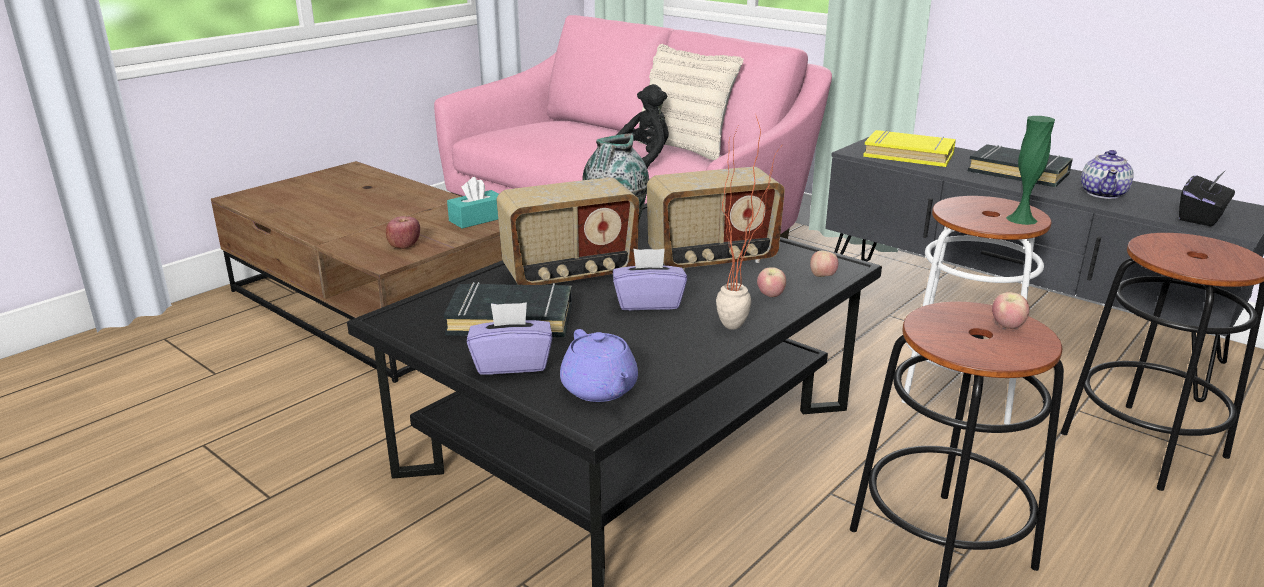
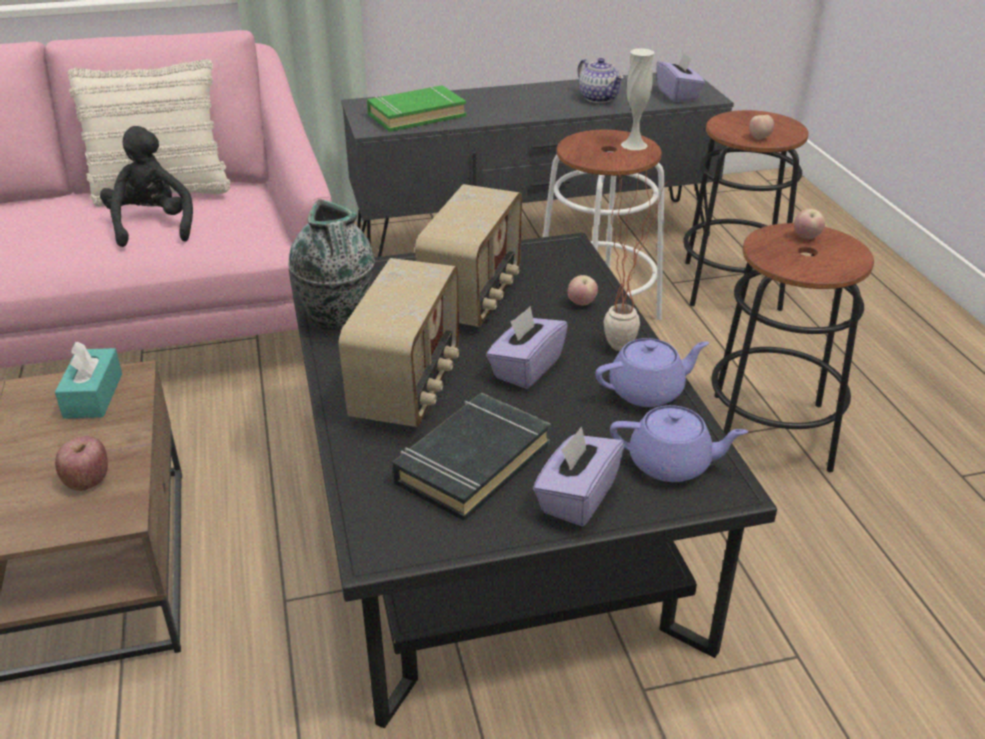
camera: 55 degrees left, 10 degrees up
apple [810,251,838,277] -> apple moved to [749,115,774,140]
yellow book [863,130,956,167] -> green book [367,85,466,132]
black book [968,144,1073,187] -> none
green vase [1006,116,1055,225] -> white vase [621,48,654,150]
black tissue box [1179,170,1235,226] -> purple tissue box [656,53,705,102]
none -> purple teapot [595,338,709,407]

